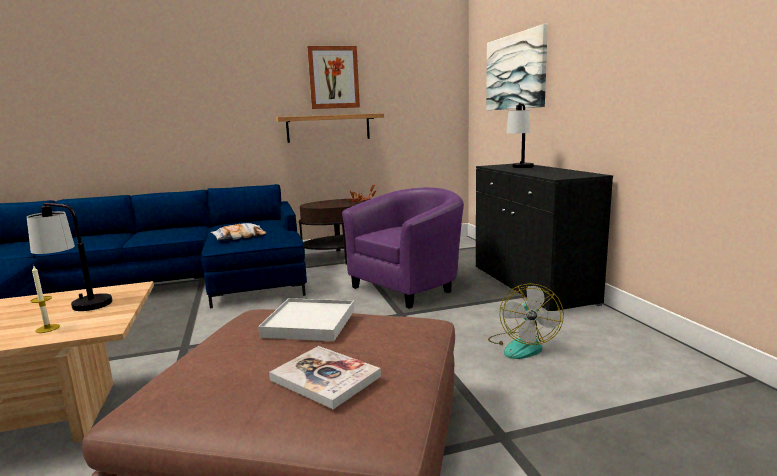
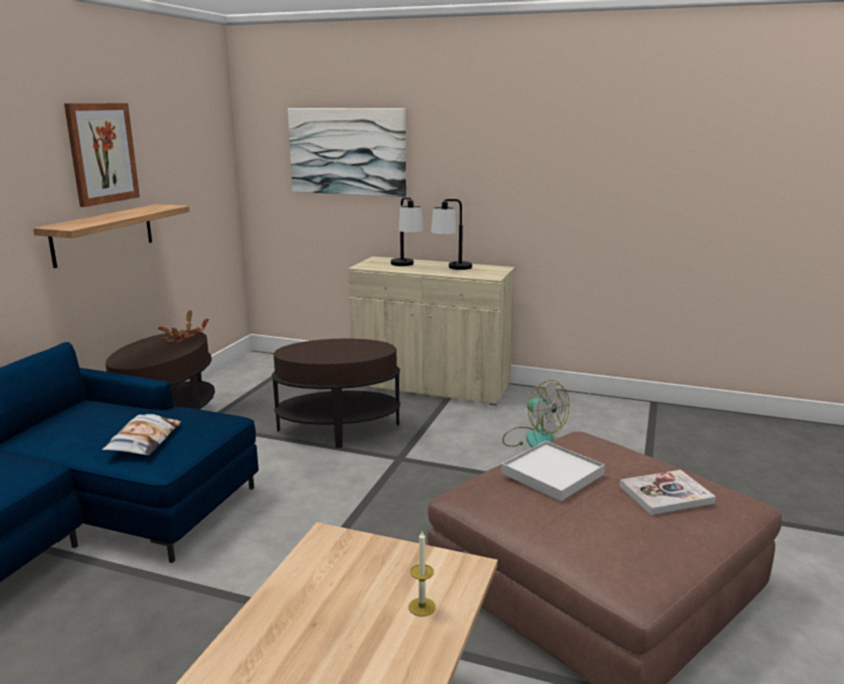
camera: 55 degrees left, 5 degrees up
table lamp [27,202,112,311] -> table lamp moved to [431,199,472,270]
purple armchair [342,187,464,309] -> brown side table [272,338,400,448]
black cabinet [476,164,613,311] -> beige cabinet [348,256,515,406]

